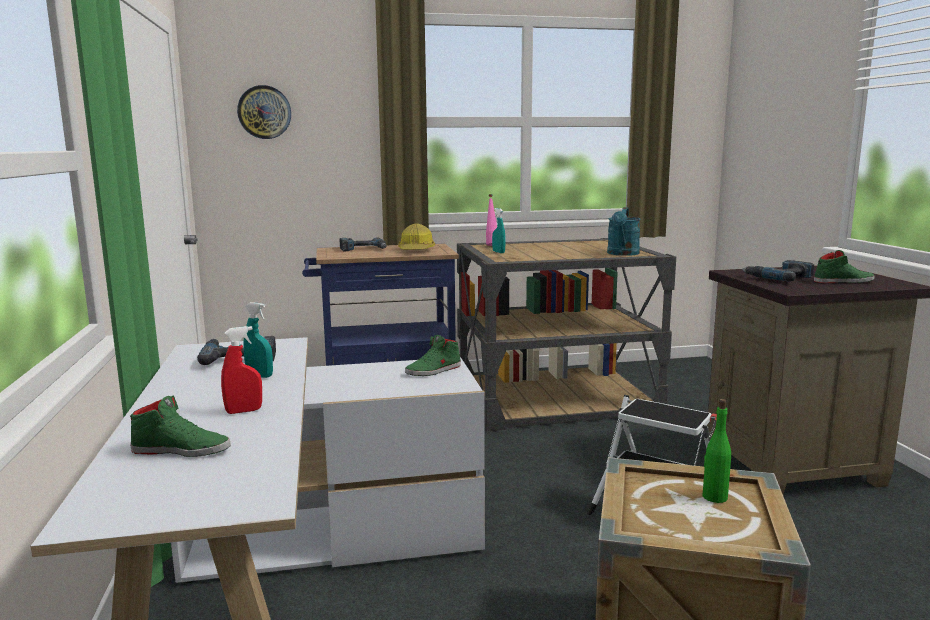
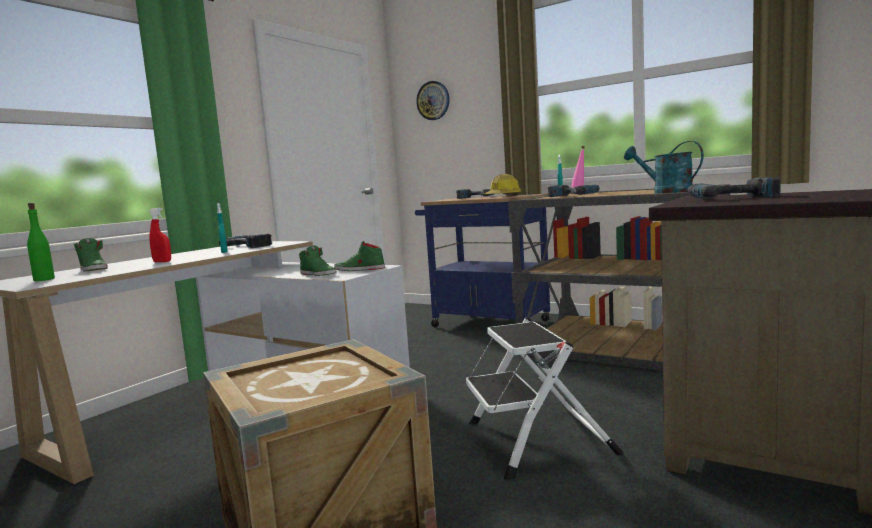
camera: 45 degrees right, 5 degrees down
turquoise watering can [607,207,640,256] -> turquoise watering can turned 75 degrees clockwise [624,141,704,194]
green bottle [702,399,731,503] -> green bottle moved to [27,203,55,281]
green shoe [814,250,875,283] -> green shoe moved to [299,246,337,276]
none -> power drill [548,185,600,197]

